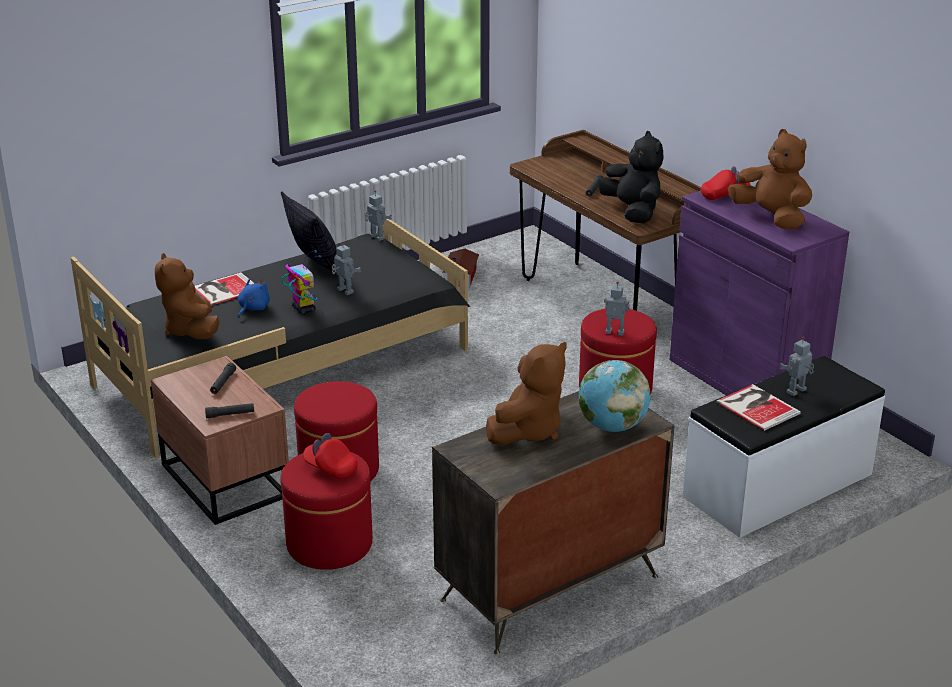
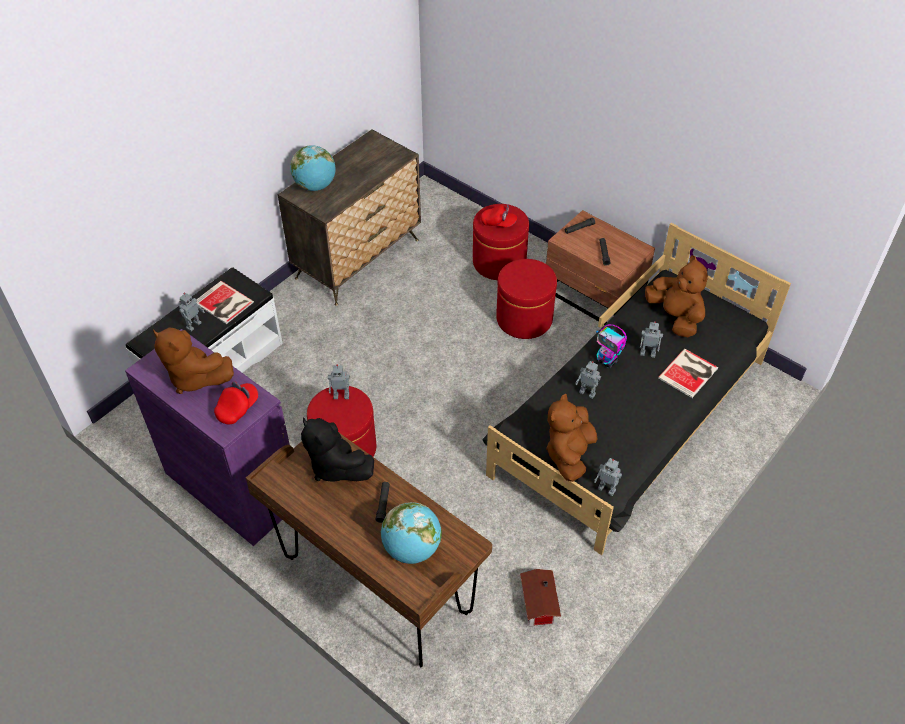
camera: 165 degrees right, 20 degrees up
blue plush toy [238,278,270,318] -> toy robot [640,321,663,358]
pillow [281,191,337,274] -> none
brown plush toy [486,342,566,445] -> brown plush toy moved to [546,394,598,482]
red cap [701,166,751,200] -> red cap turned 150 degrees clockwise [214,381,258,424]
none -> globe [381,502,442,564]

